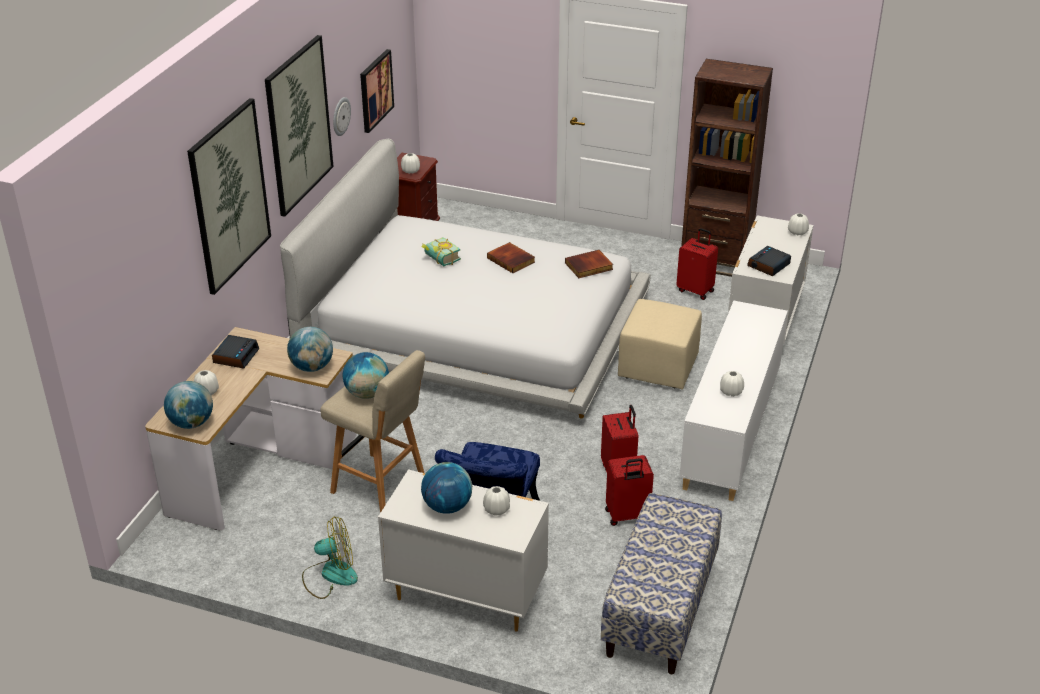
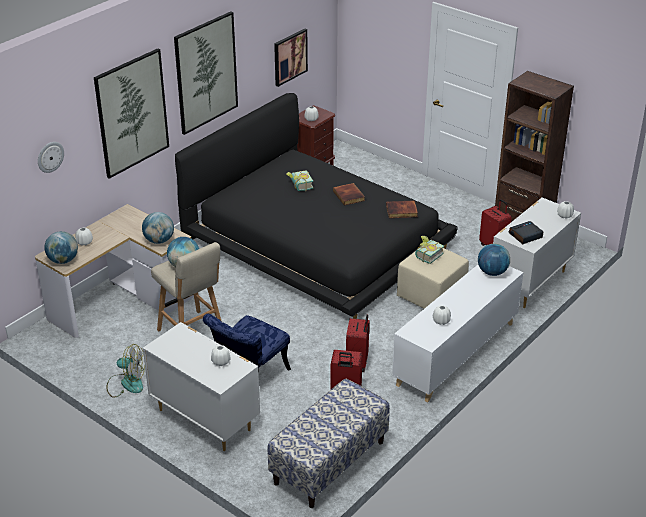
camera: 20 degrees right, 0 degrees up
alarm clock [212,335,259,369] -> none
white bed [280,139,651,419] -> black bed [175,93,458,319]
wall clock [333,97,351,136] -> wall clock moved to [38,142,64,173]
globe [421,462,472,514] -> globe moved to [478,244,510,276]
none -> book [415,236,444,264]

